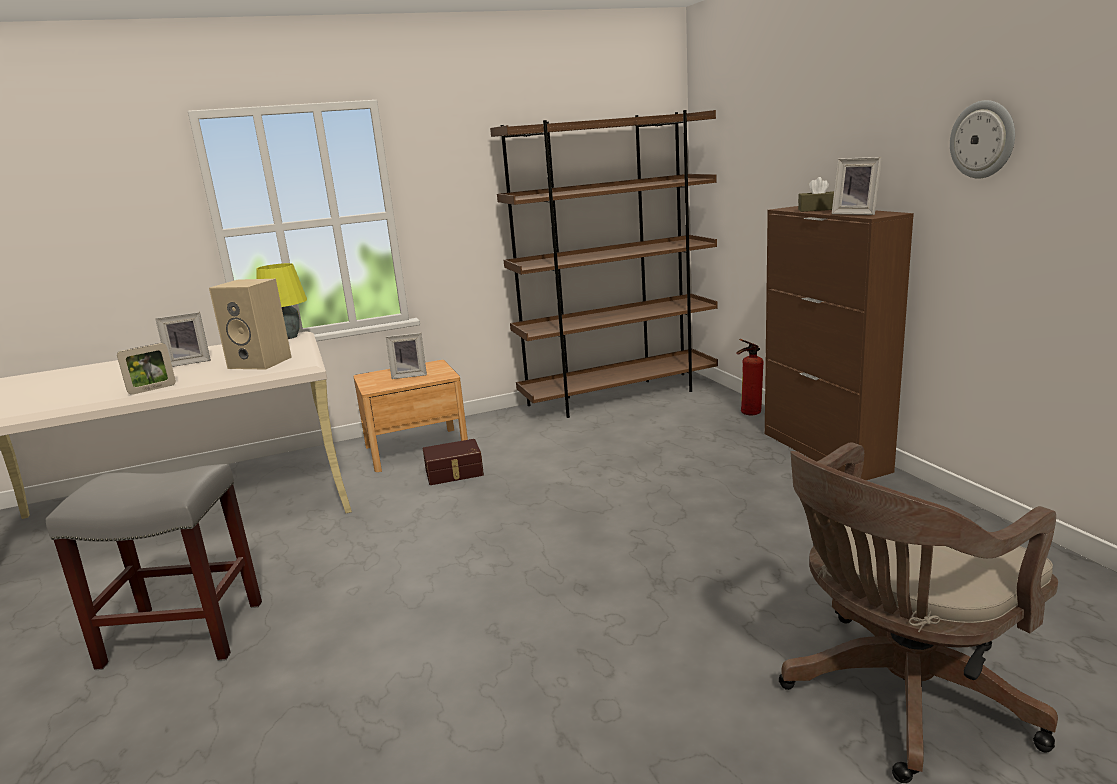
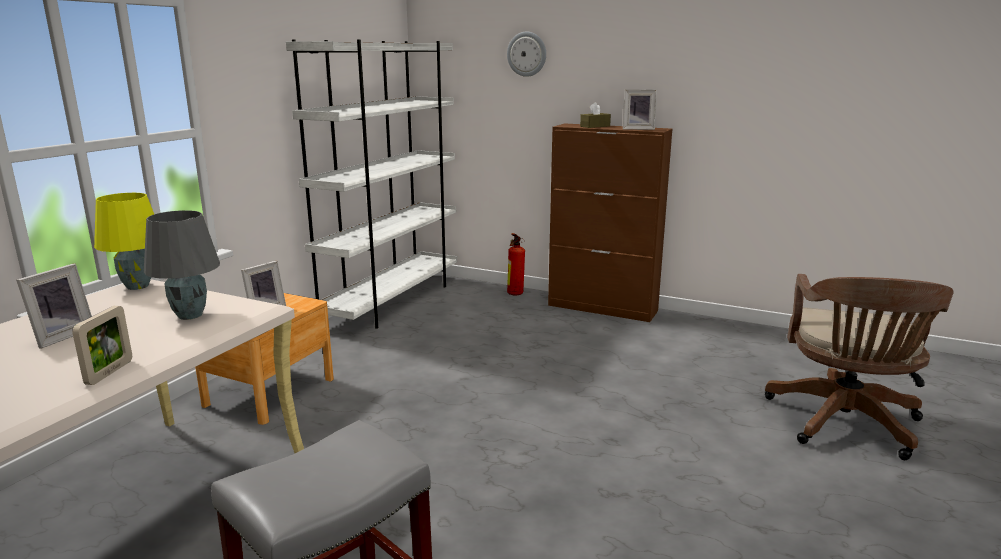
camera: 45 degrees left, 0 degrees up
beige speaker [209,279,292,370] -> grey table lamp [144,210,220,320]
brown storage box [423,439,484,485] -> none
brown bookcase [490,110,718,418] -> white bookcase [286,39,457,329]
wall clock [950,100,1015,179] -> wall clock moved to [507,32,546,77]

